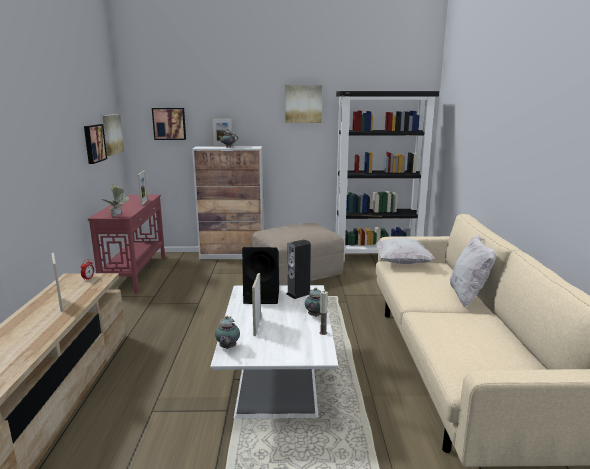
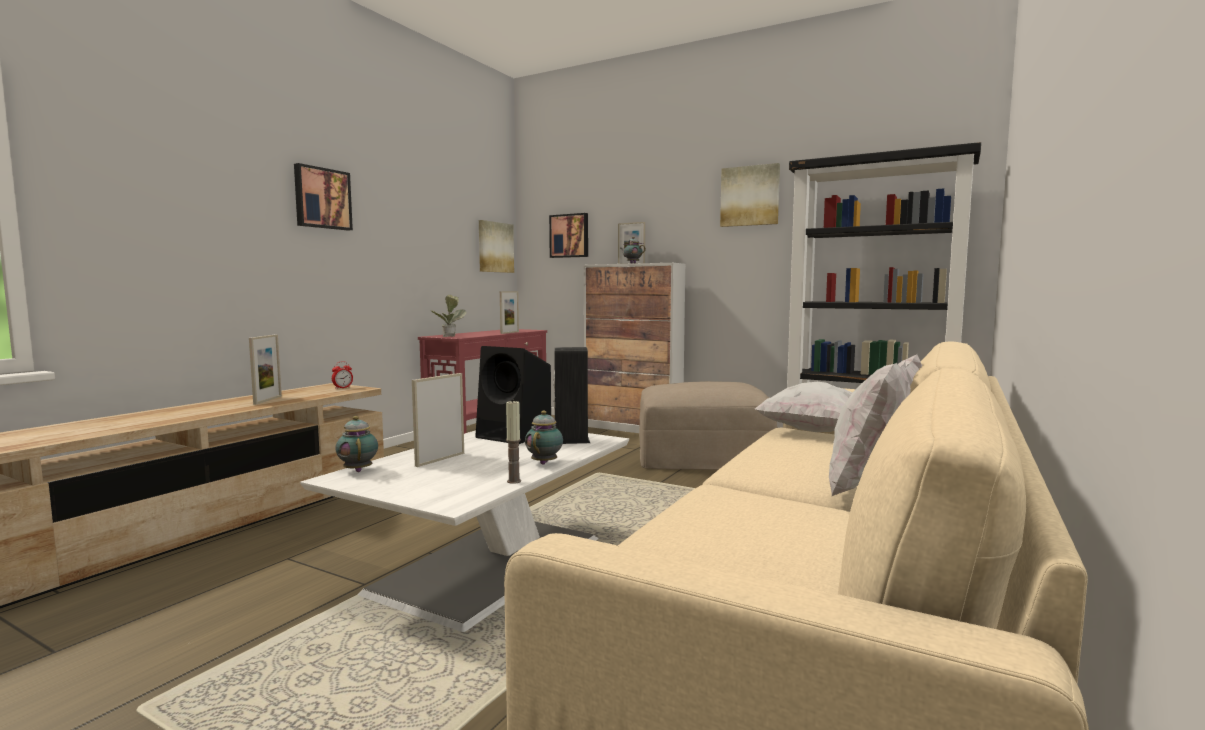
camera: 30 degrees right, 10 degrees down
picture [84,124,107,164] -> picture moved to [294,163,353,230]
teapot [215,316,240,349] -> teapot turned 120 degrees clockwise [335,416,378,472]

